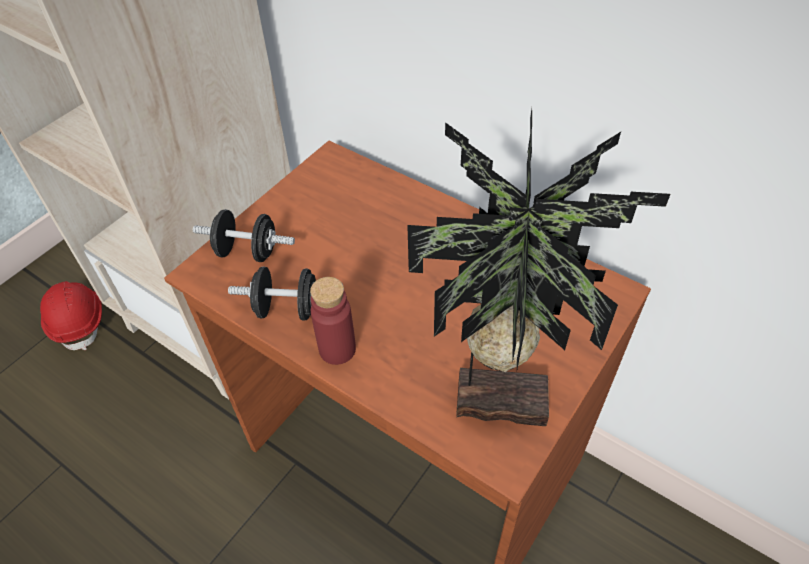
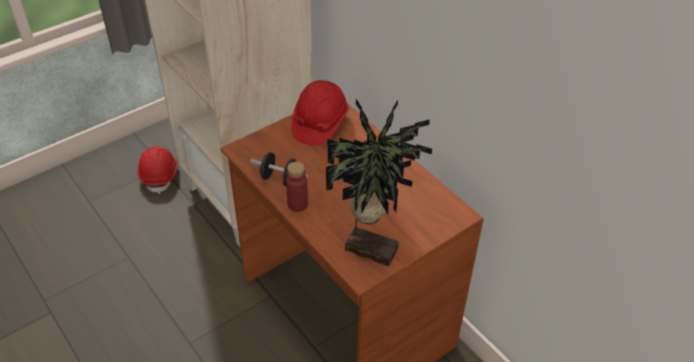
camera: 15 degrees right, 5 degrees down
black dumbbell [193,209,295,262] -> none
none -> red hard hat [291,80,349,146]

